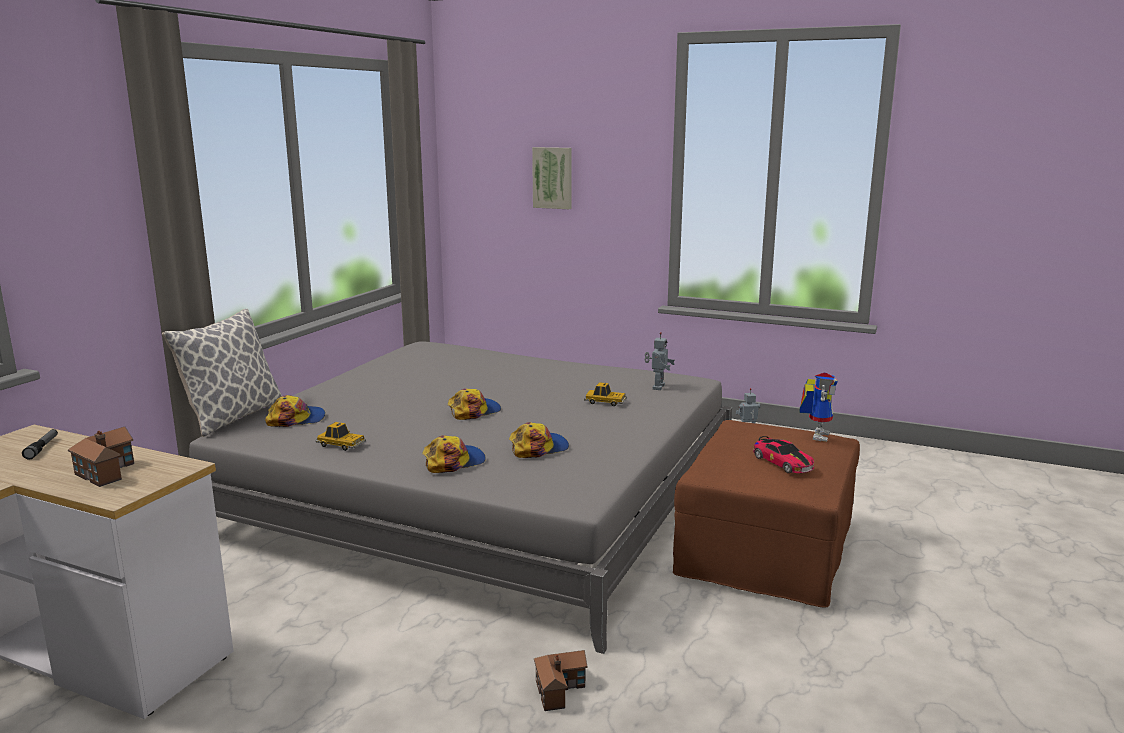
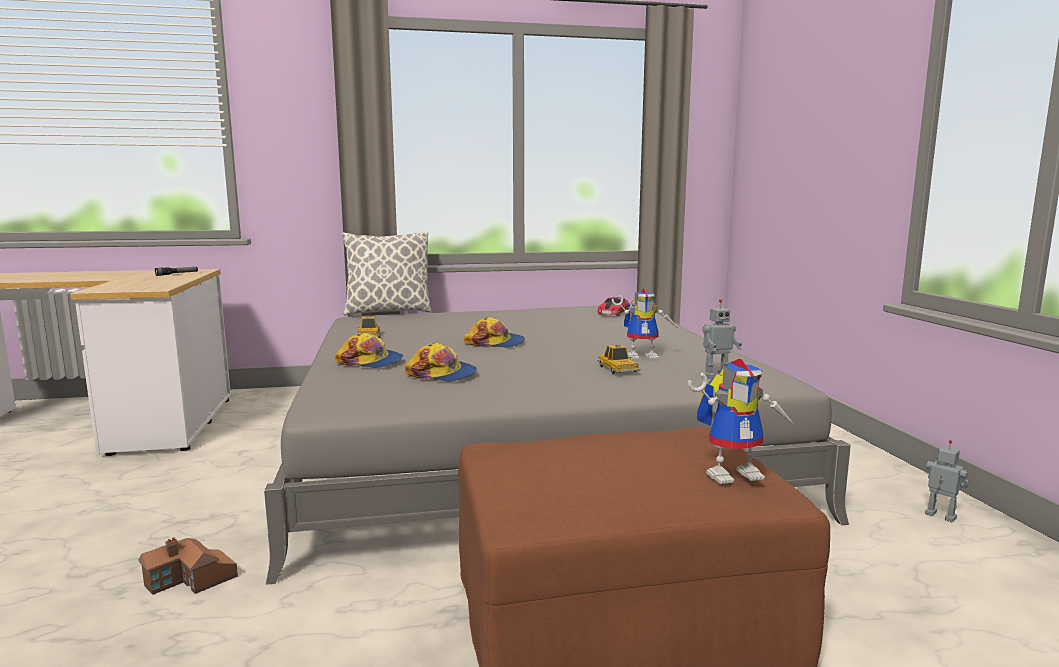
camera: 55 degrees right, 5 degrees down
toy house [68,427,134,487] -> none
cap [265,395,325,427] -> none
picture [532,147,572,209] -> none
toy car [753,436,814,473] -> toy car moved to [598,297,629,316]
none -> toy robot [612,288,680,360]

